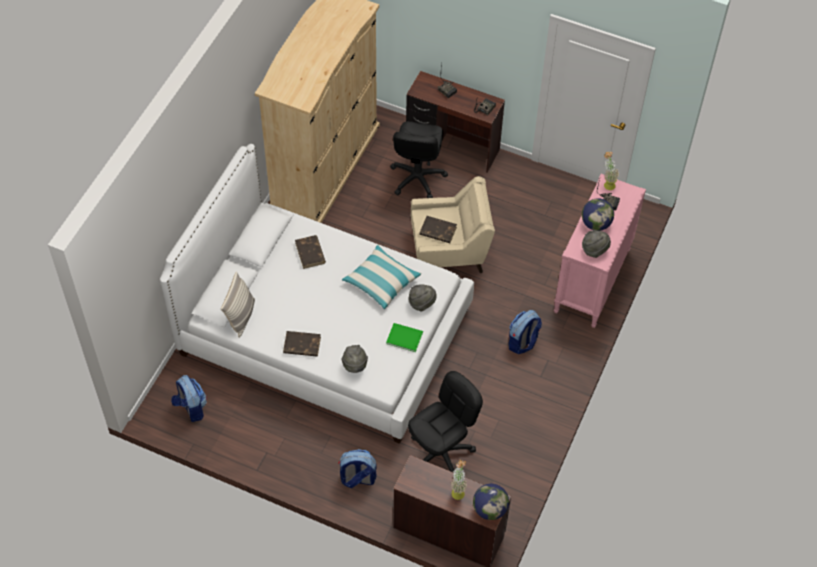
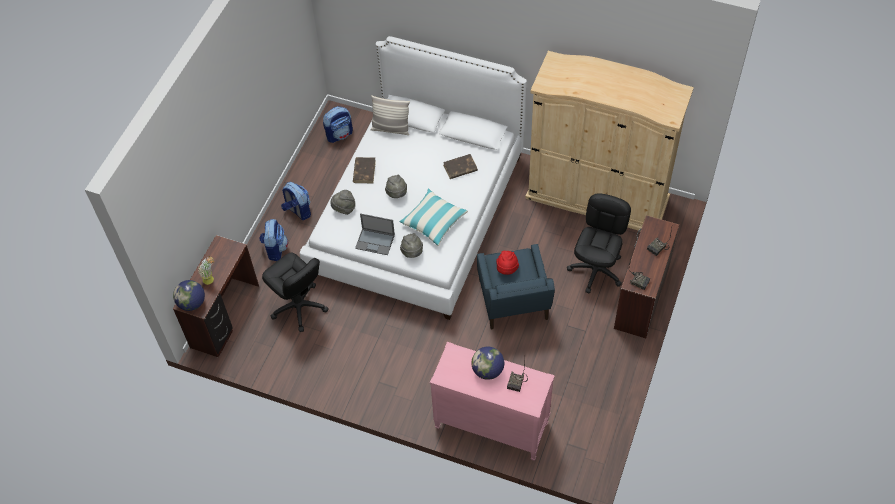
camera: 90 degrees right, 0 degrees up
green book [386,323,423,352] -> laptop [355,213,395,255]
black office chair [390,121,448,198] -> black office chair turned 105 degrees clockwise [567,193,631,293]
beige armchair [411,176,495,273] -> blue armchair [477,244,555,329]
brown book [419,216,457,243] -> red hat [496,251,519,275]
backpack [509,310,542,354] -> backpack moved to [281,182,311,220]
grey hat [582,230,611,258] -> grey hat moved to [385,175,407,198]
potted plant [604,152,619,190] -> none

